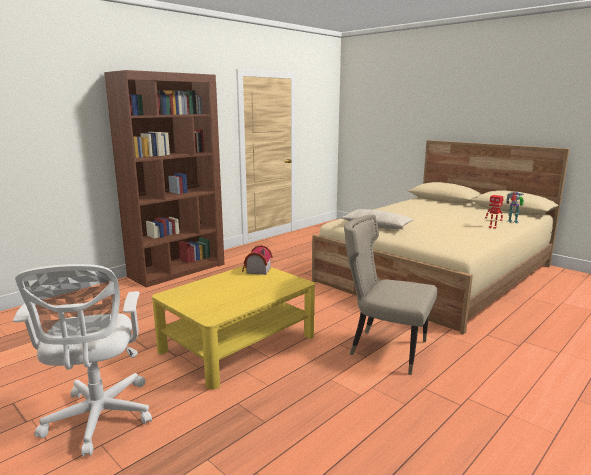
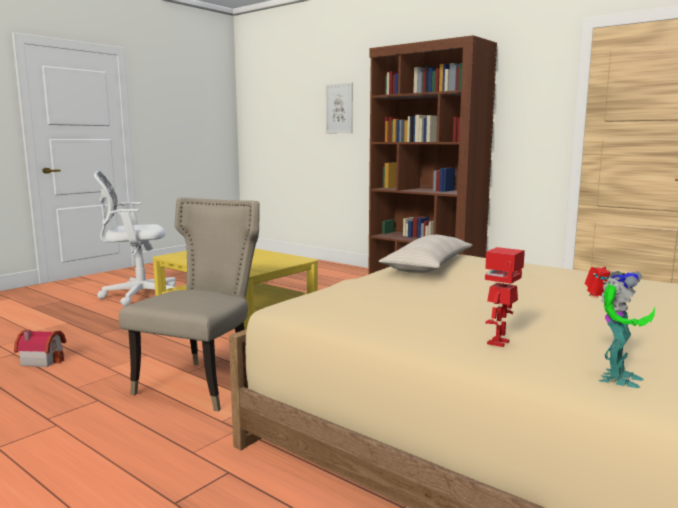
camera: 85 degrees right, 5 degrees down
toy house [242,245,273,275] -> toy house moved to [14,330,66,367]
none -> picture [326,83,353,133]

